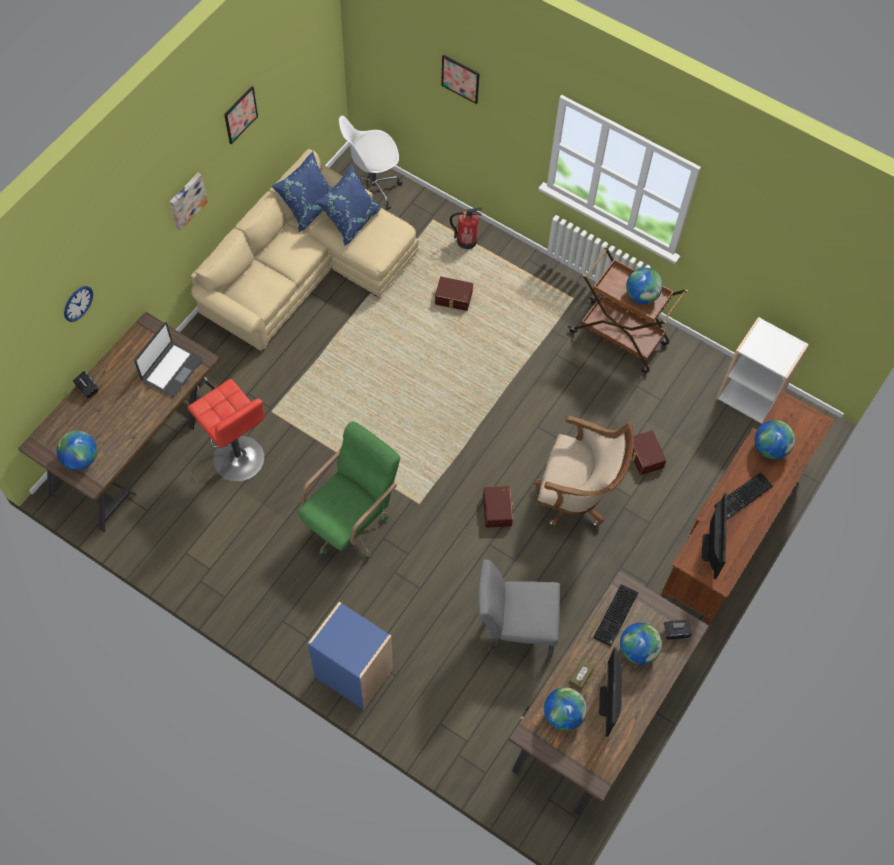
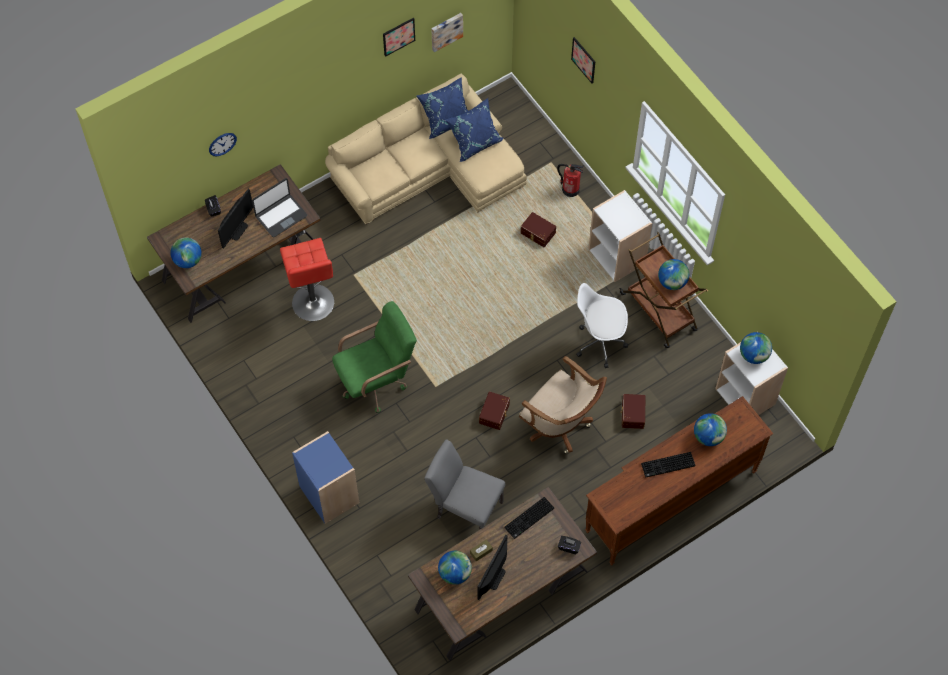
camera: 25 degrees right, 0 degrees up
picture [170,173,208,231] -> picture moved to [431,13,463,52]
white office chair [339,116,402,210] -> white office chair moved to [576,283,628,368]
globe [620,623,662,665] -> globe moved to [740,332,772,364]
monitor [702,493,727,579] -> monitor moved to [218,189,253,249]
none -> white bookcase [588,190,652,282]

